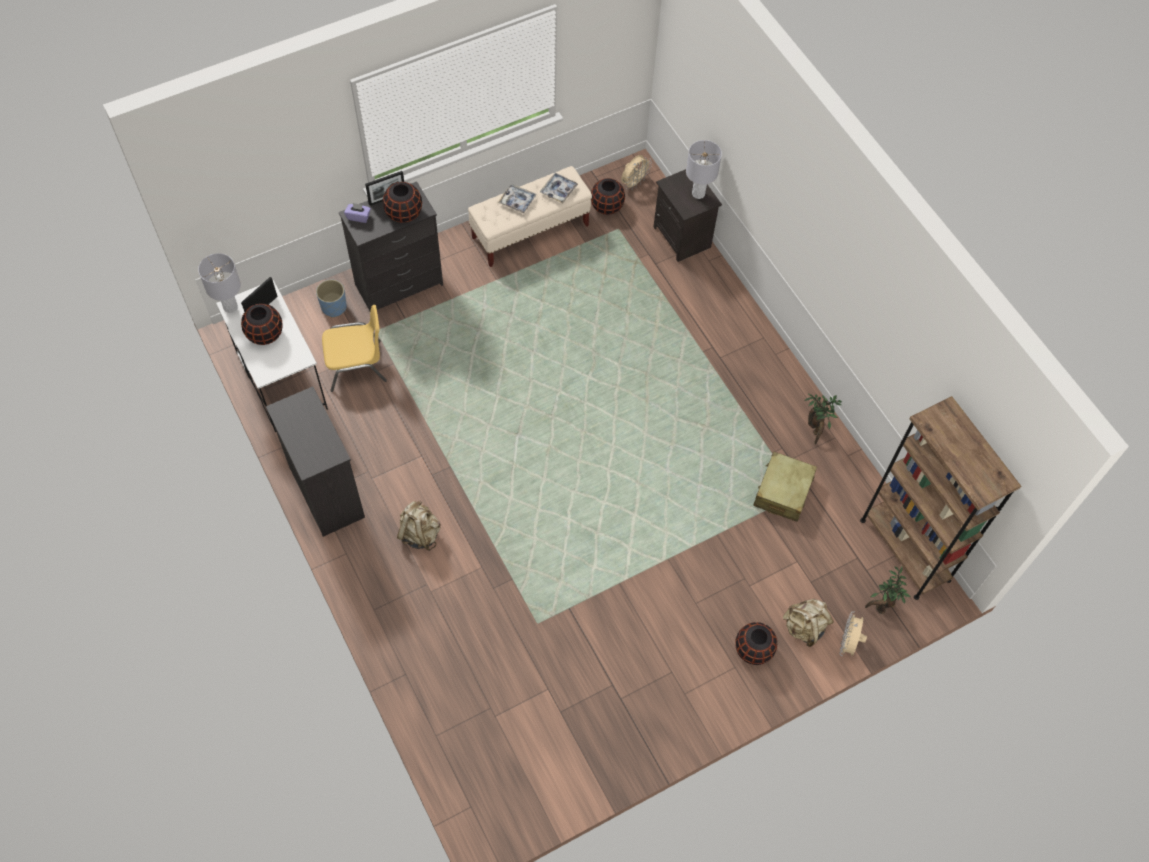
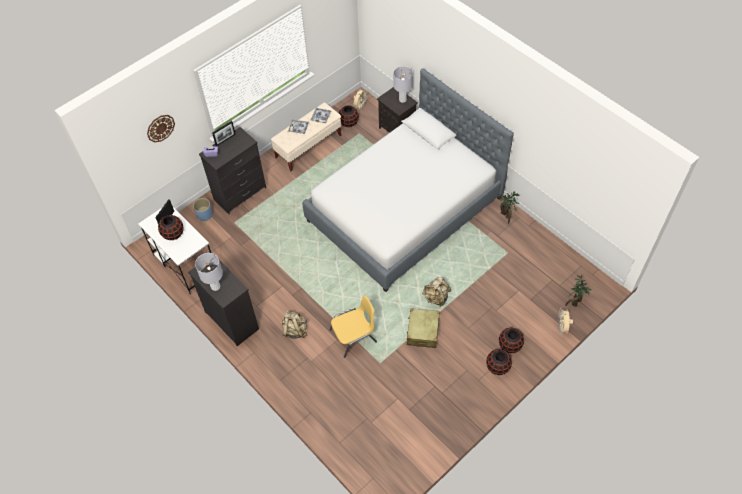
camera: 10 degrees left, 5 degrees down
grey table lamp [198,253,241,313] -> grey table lamp moved to [195,253,223,291]
yellow chair [322,305,387,392] -> yellow chair moved to [330,295,377,358]
black vase [383,182,422,223] -> black vase moved to [486,349,512,375]
beige suitcase [753,451,817,522] -> beige suitcase moved to [407,308,439,348]
beige backpack [783,599,834,647] -> beige backpack moved to [422,277,451,307]
brown bookcase [860,396,1021,600] -> none
none -> wall clock [147,115,175,142]
none -> bed [302,68,514,292]

